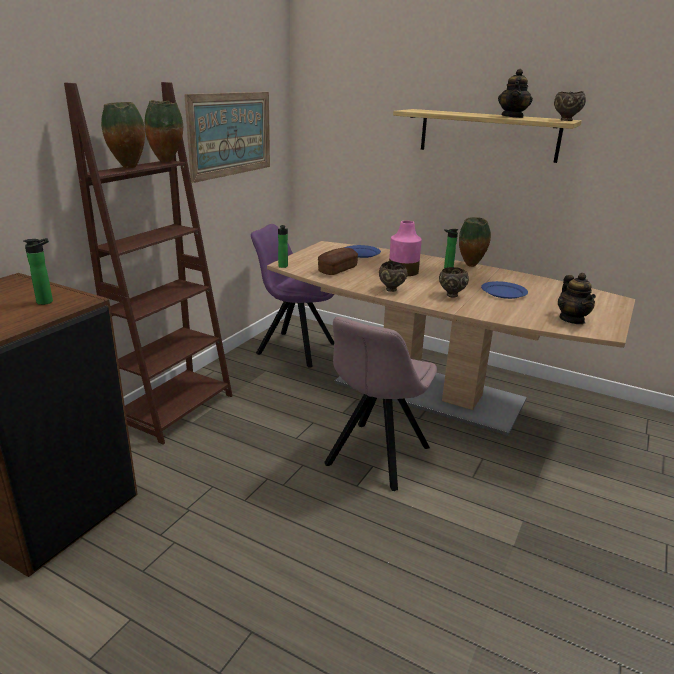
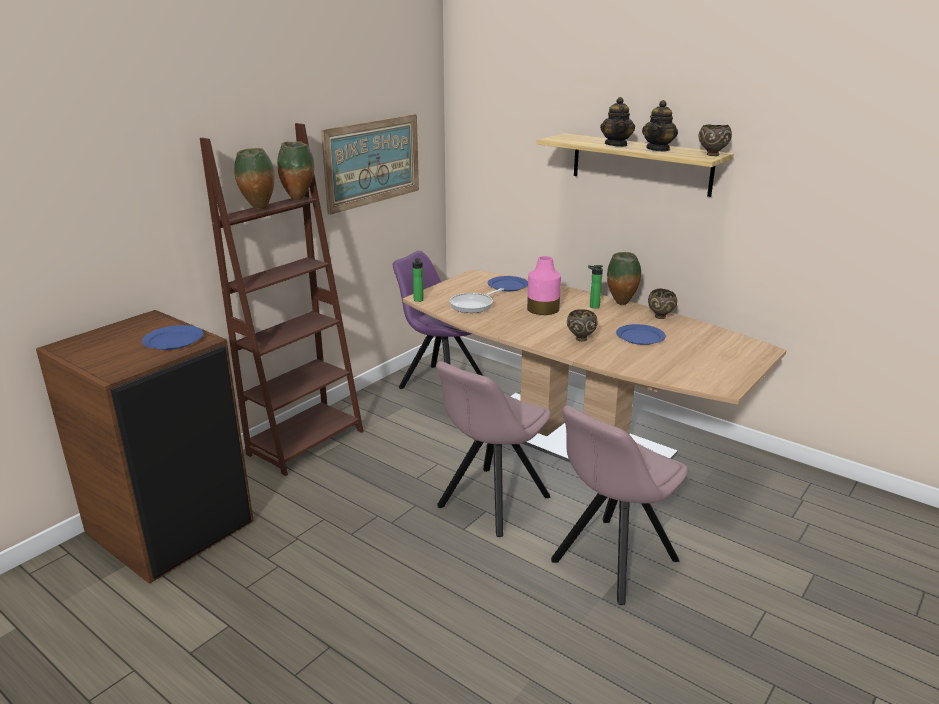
camera: 10 degrees right, 0 degrees up
bottle [24,238,53,305] -> blue plate [142,325,203,350]
bread [318,247,358,275] -> frying pan [449,288,504,313]
brown bowl [379,261,407,292] -> brown bowl moved to [648,289,677,319]
teapot [558,273,596,324] -> teapot moved to [600,97,635,147]
none -> pink chair [551,406,688,605]

